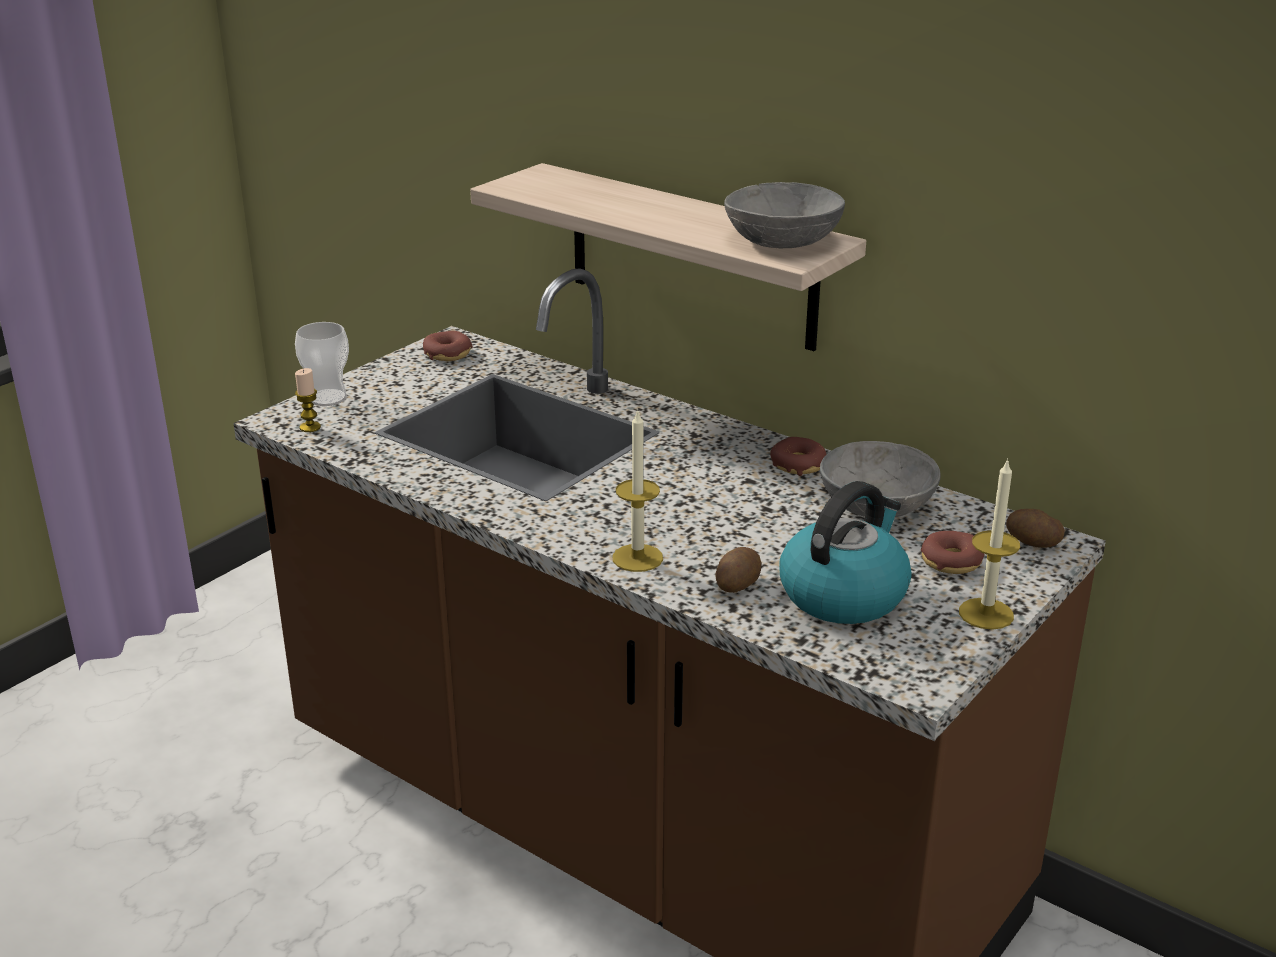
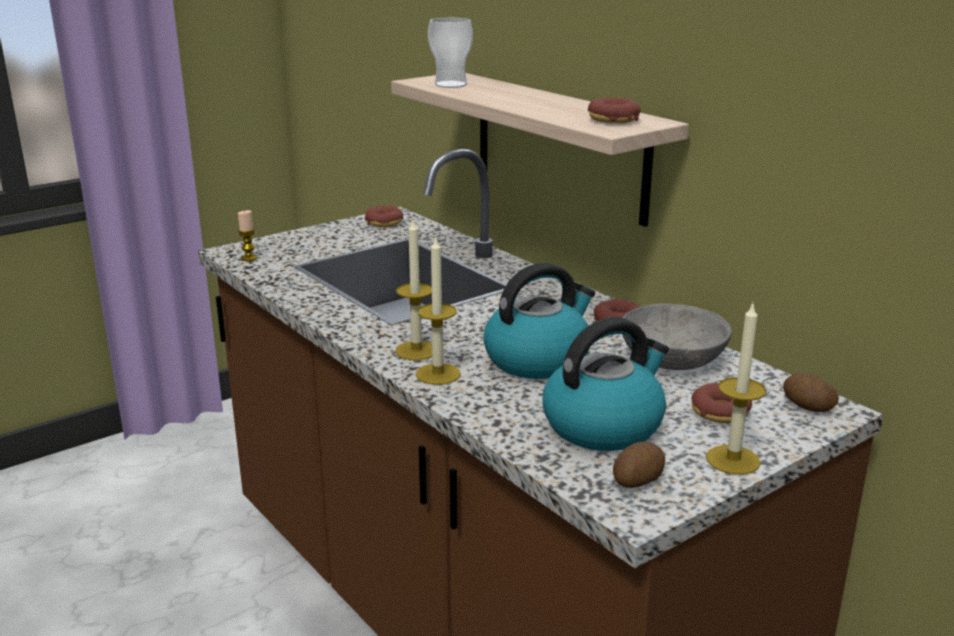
camera: 15 degrees right, 5 degrees down
cup [295,322,349,406] -> cup moved to [428,18,473,88]
potato [715,547,761,593] -> potato moved to [613,442,665,488]
grey bowl [724,182,845,248] -> donut [588,98,641,123]
none -> candle [395,220,432,360]
none -> kettle [483,263,595,379]

